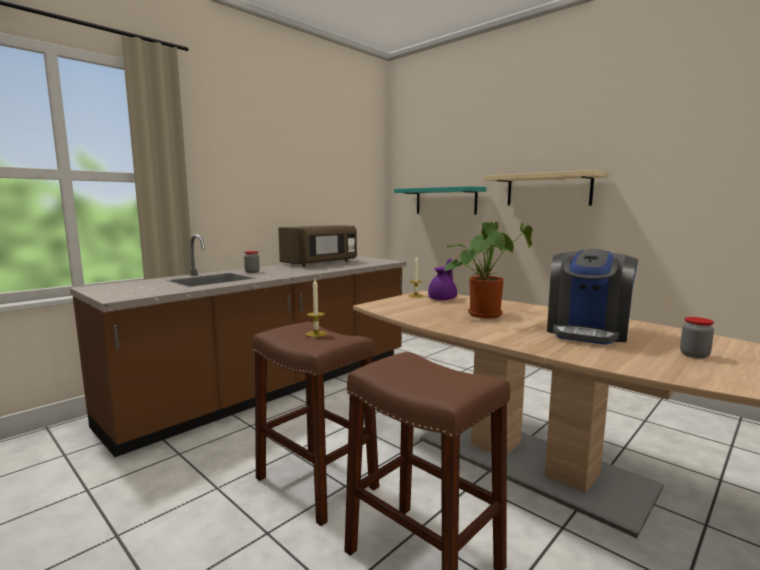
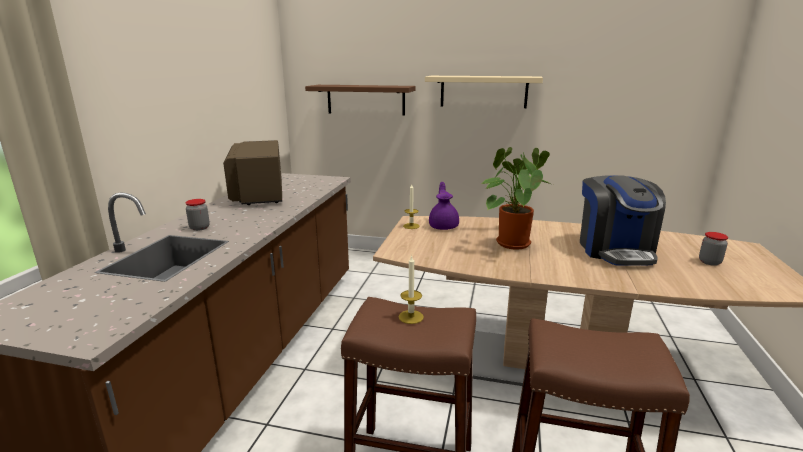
camera: 30 degrees left, 10 degrees up
brown microwave [278,225,357,266] -> brown microwave turned 150 degrees clockwise [223,140,282,205]
turquoise shelf [394,186,487,215] -> brown shelf [305,85,416,116]

